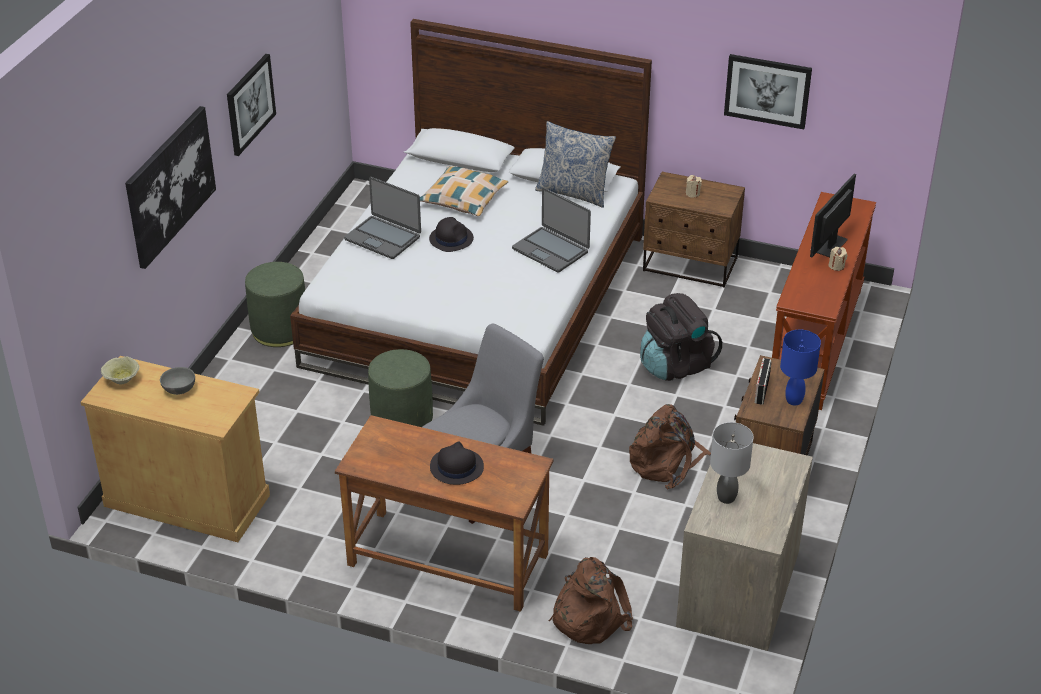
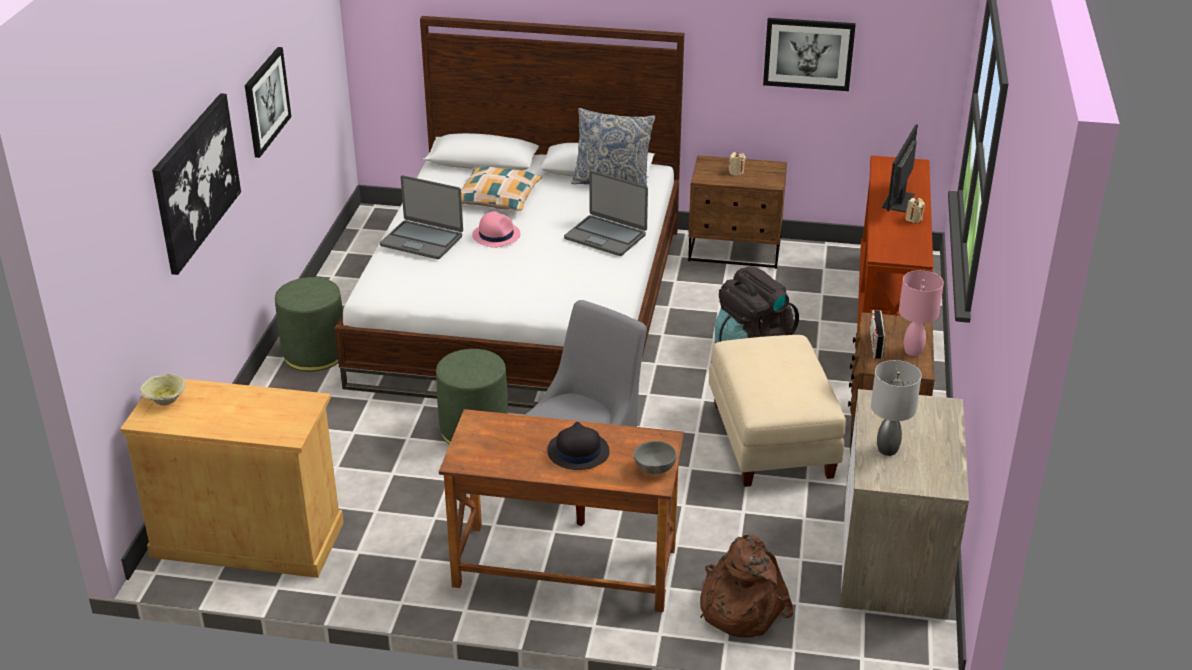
camera: 10 degrees left, 5 degrees down
grey bowl [160,367,195,395] -> grey bowl moved to [634,441,676,474]
black hat [429,217,474,252] -> pink hat [472,211,521,248]
brown backpack [629,404,711,490] -> beige ottoman [709,335,846,487]
blue table lamp [780,329,821,405] -> pink table lamp [899,270,944,356]

